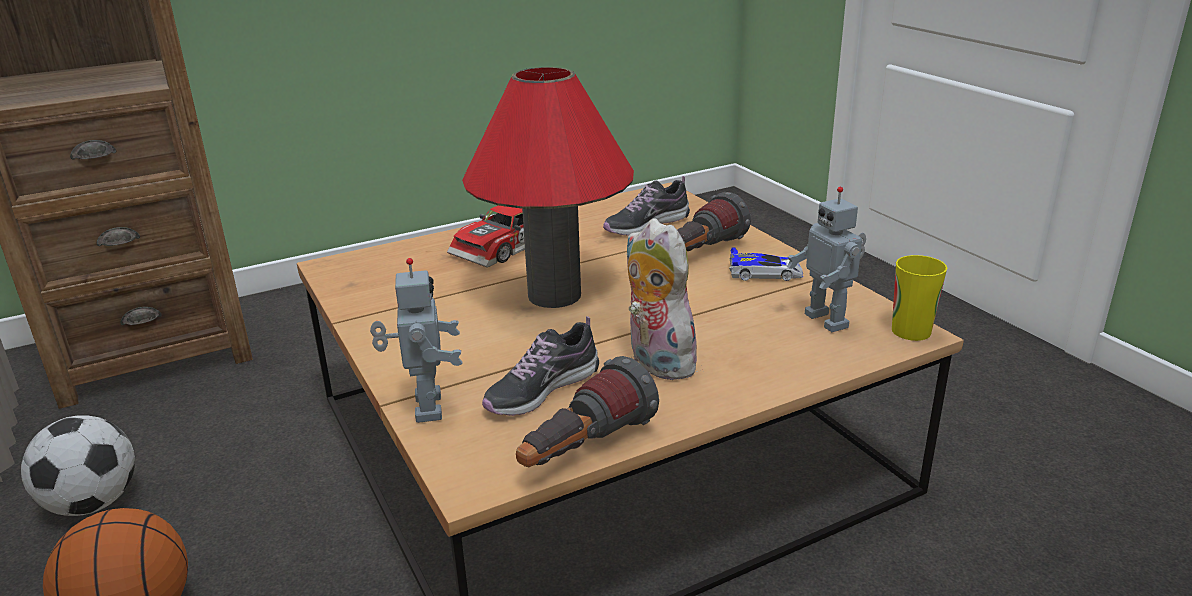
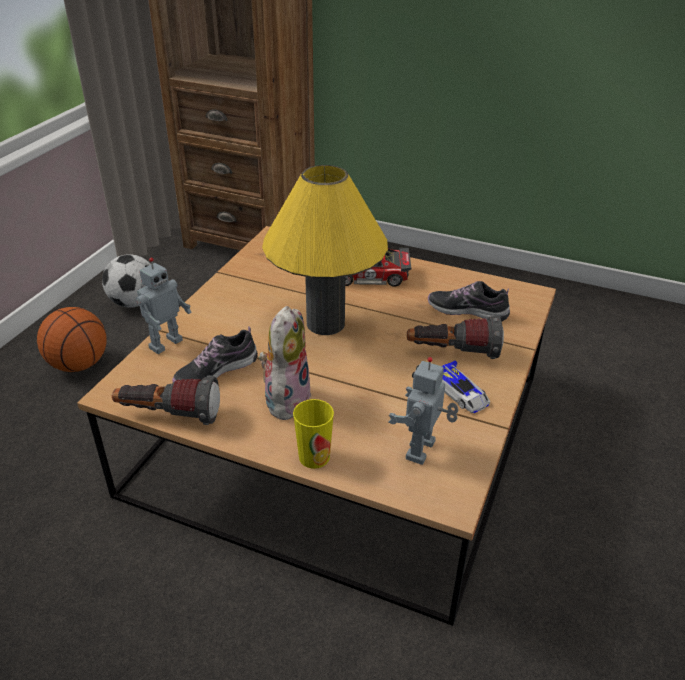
camera: 50 degrees right, 10 degrees up
red table lamp [462,67,634,308] -> yellow table lamp [262,165,388,335]
shoe [482,316,599,416] -> shoe turned 45 degrees counterclockwise [172,326,258,382]
cup [892,255,947,341] -> cup moved to [293,399,334,469]

